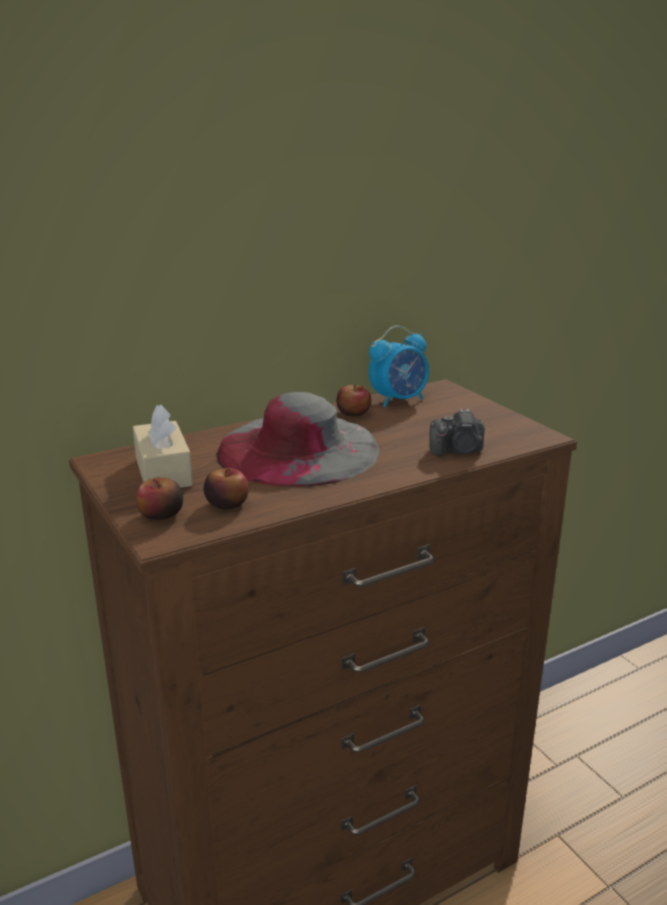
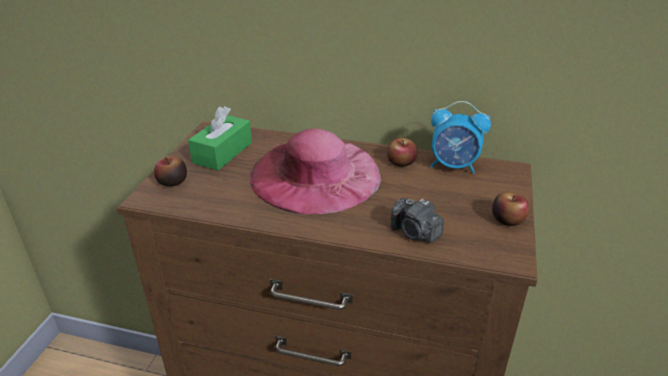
camera: 45 degrees right, 10 degrees up
beige tissue box [133,404,193,488] -> green tissue box [188,106,252,170]
apple [203,468,249,510] -> apple moved to [492,192,529,226]
grey hat [216,392,380,487] -> pink hat [249,129,381,214]

